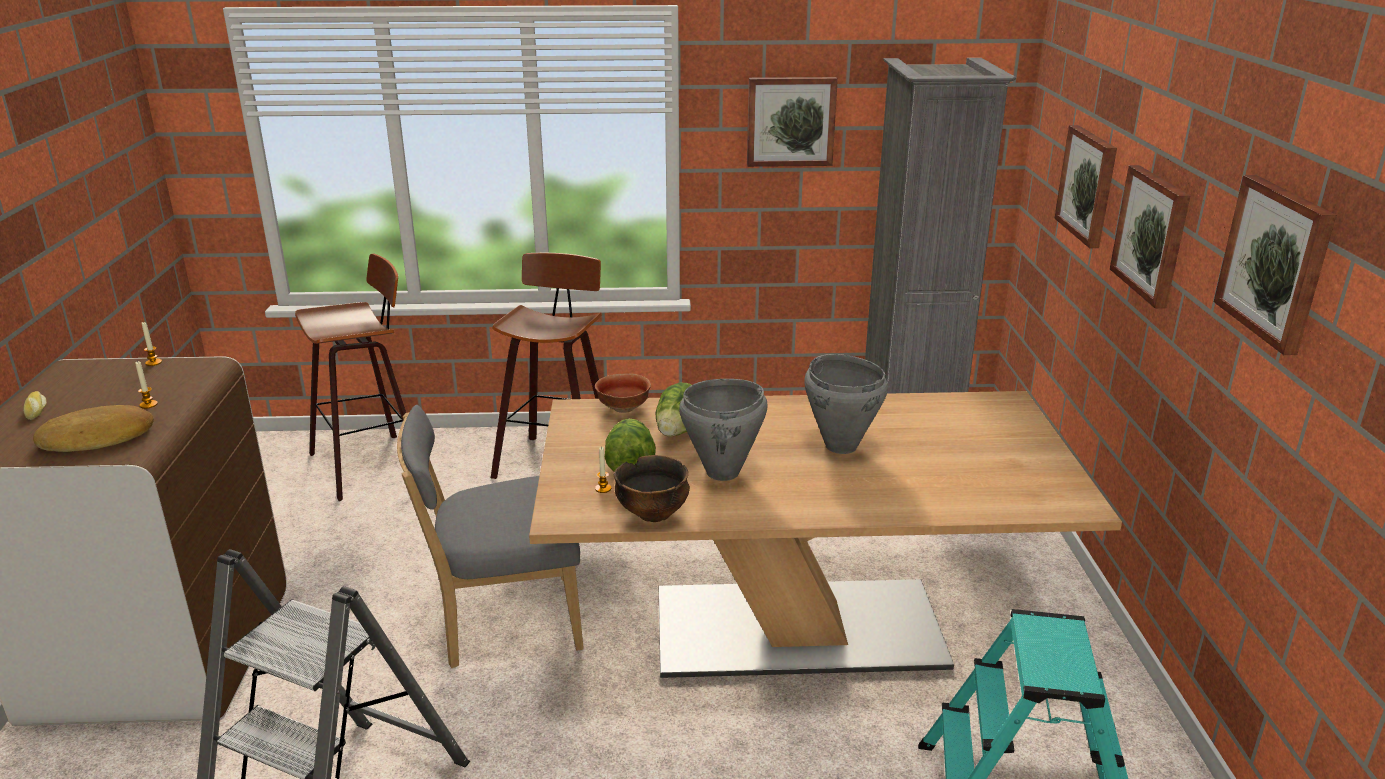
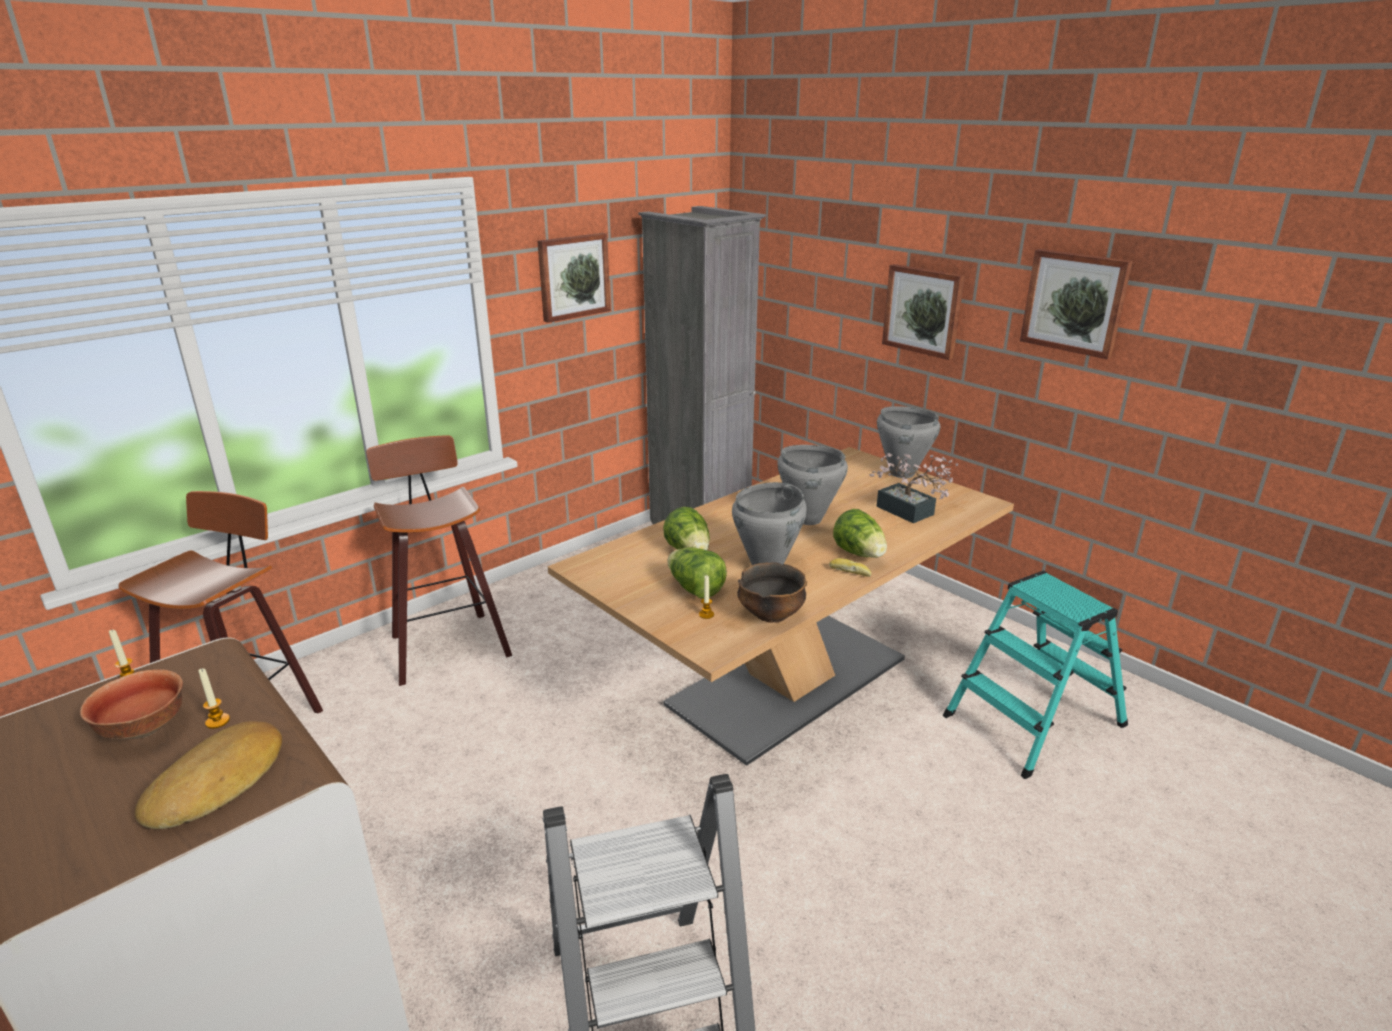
camera: 40 degrees left, 0 degrees up
bread [24,391,47,420] -> bread moved to [829,558,872,577]
grey chair [397,405,584,668] -> none
bowl [595,373,651,413] -> bowl moved to [80,669,183,739]
picture [1054,125,1117,248] -> none
none -> lettuce [833,509,887,558]
none -> potted plant [869,453,958,523]
none -> grey cooking pot [877,406,940,478]

